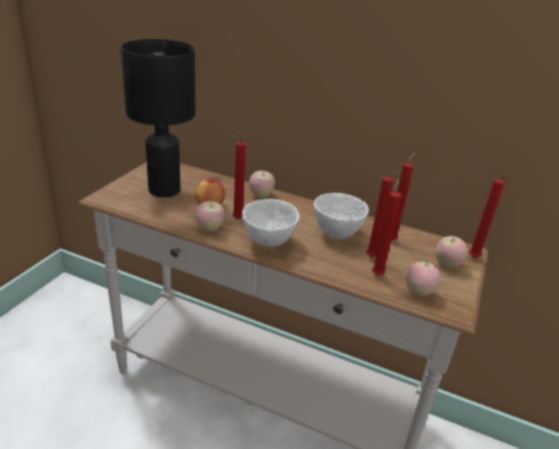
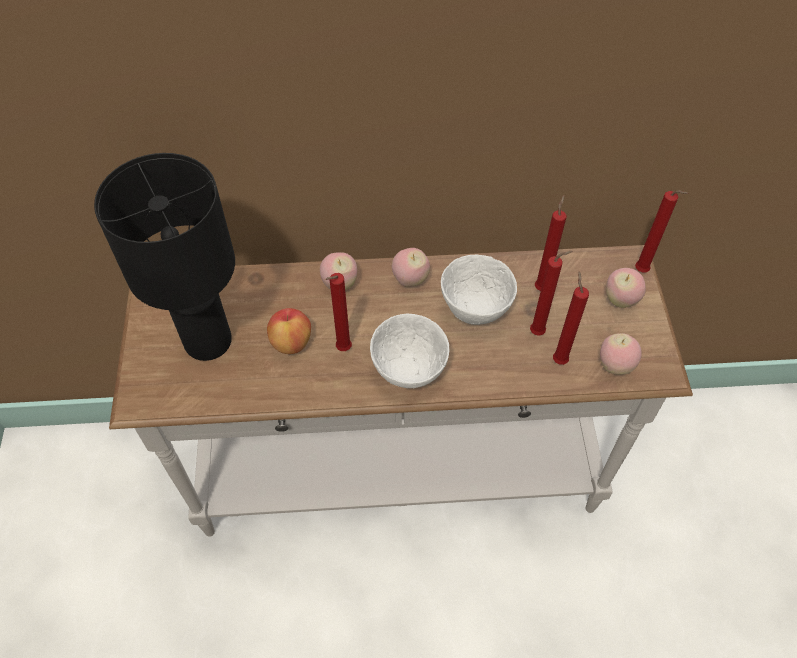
camera: 25 degrees left, 25 degrees up
apple [195,201,224,232] -> apple moved to [392,248,430,287]

